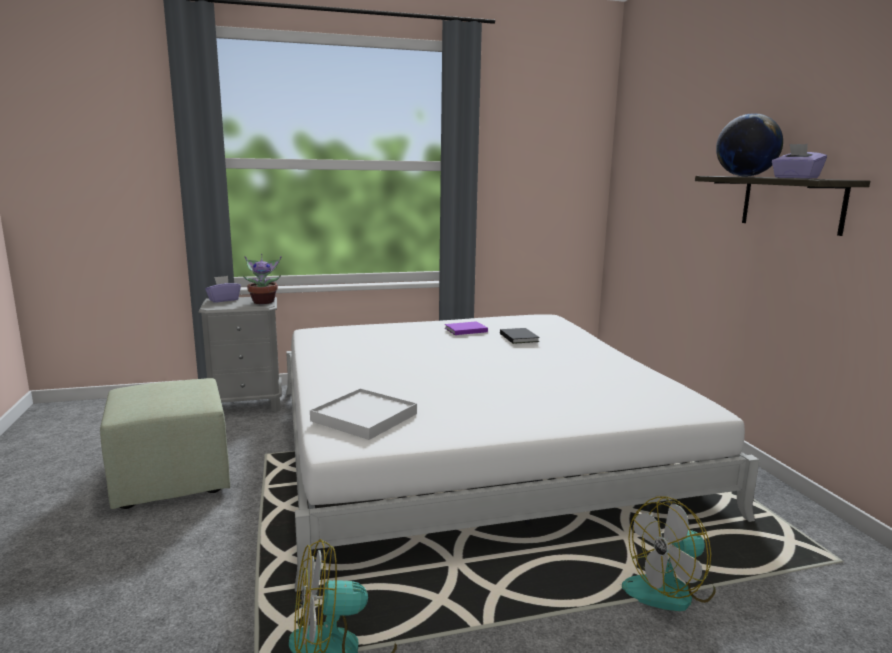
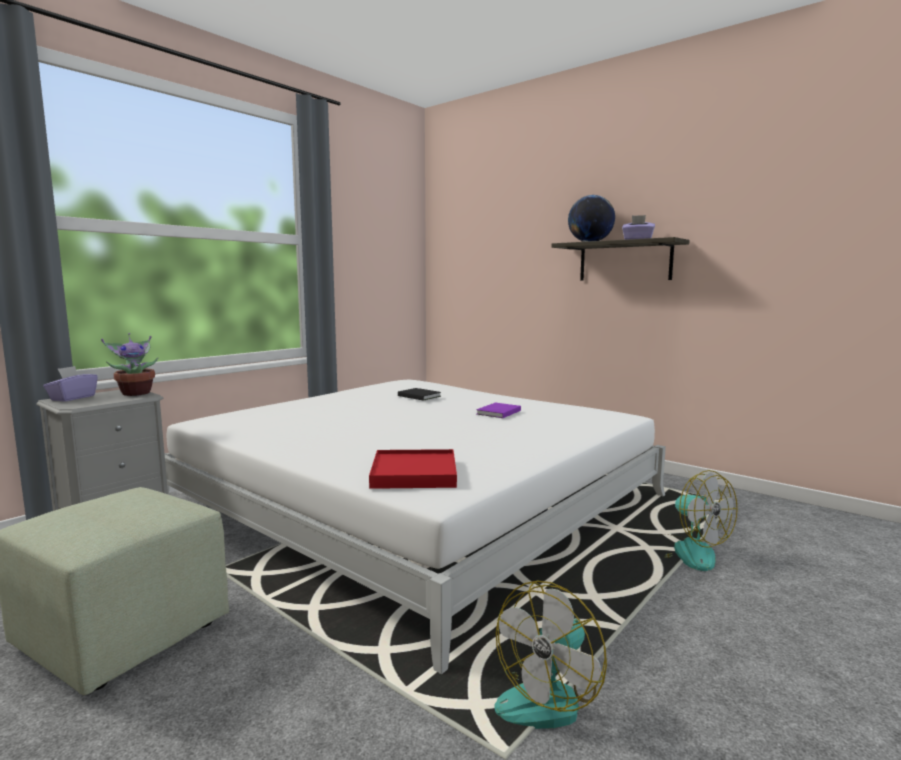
camera: 35 degrees left, 5 degrees down
white tray [310,388,417,440] -> red tray [369,449,457,489]
purple book [445,321,488,335] -> purple book moved to [476,403,521,418]
fan [622,496,716,611] -> fan turned 60 degrees counterclockwise [660,470,738,571]

